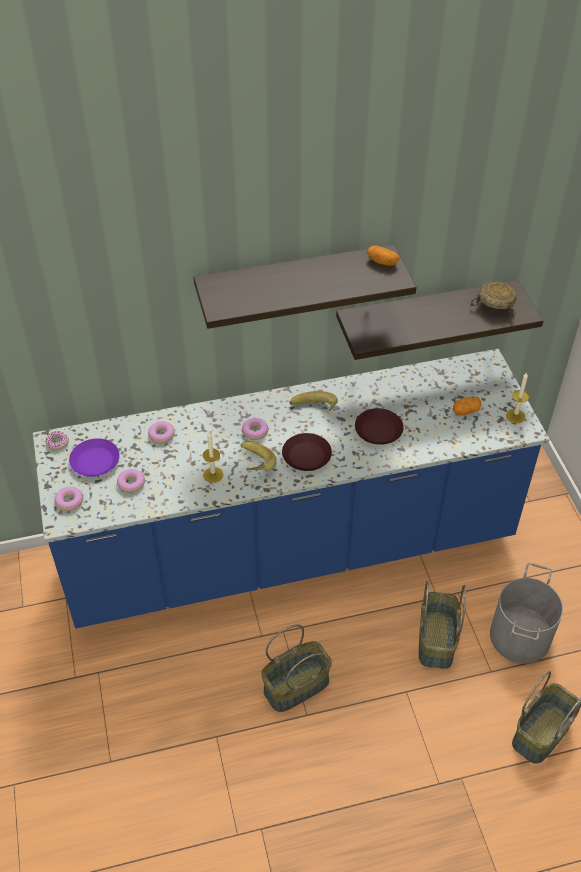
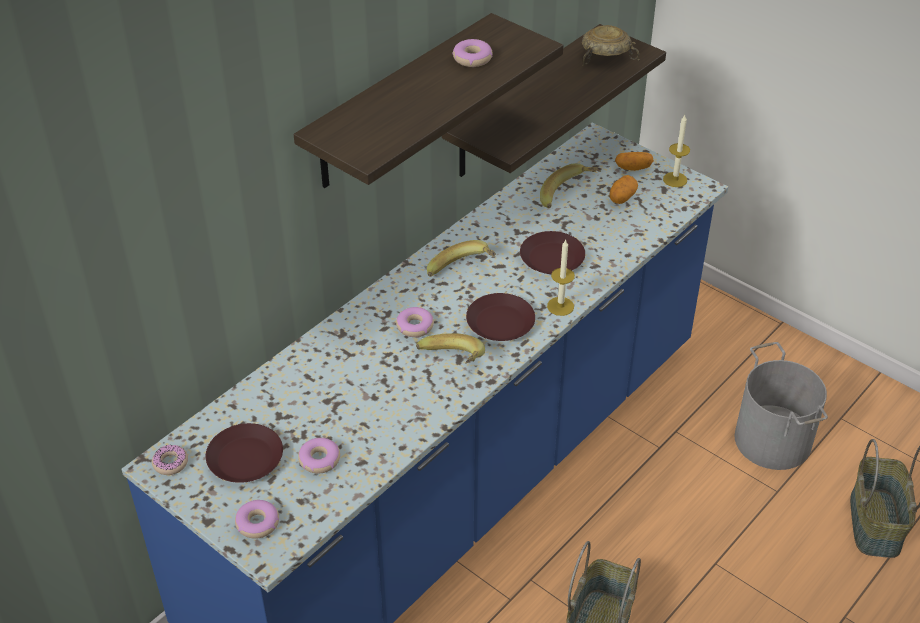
camera: 35 degrees left, 5 degrees down
purple plate [69,438,120,477] -> brown plate [206,423,283,483]
donut [148,421,175,444] -> donut moved to [452,39,493,67]
candle [203,432,223,483] -> candle moved to [547,240,575,316]
potato [367,245,399,266] -> potato moved to [615,152,654,171]
basket [419,581,466,669] -> none
none -> banana [540,163,602,208]

